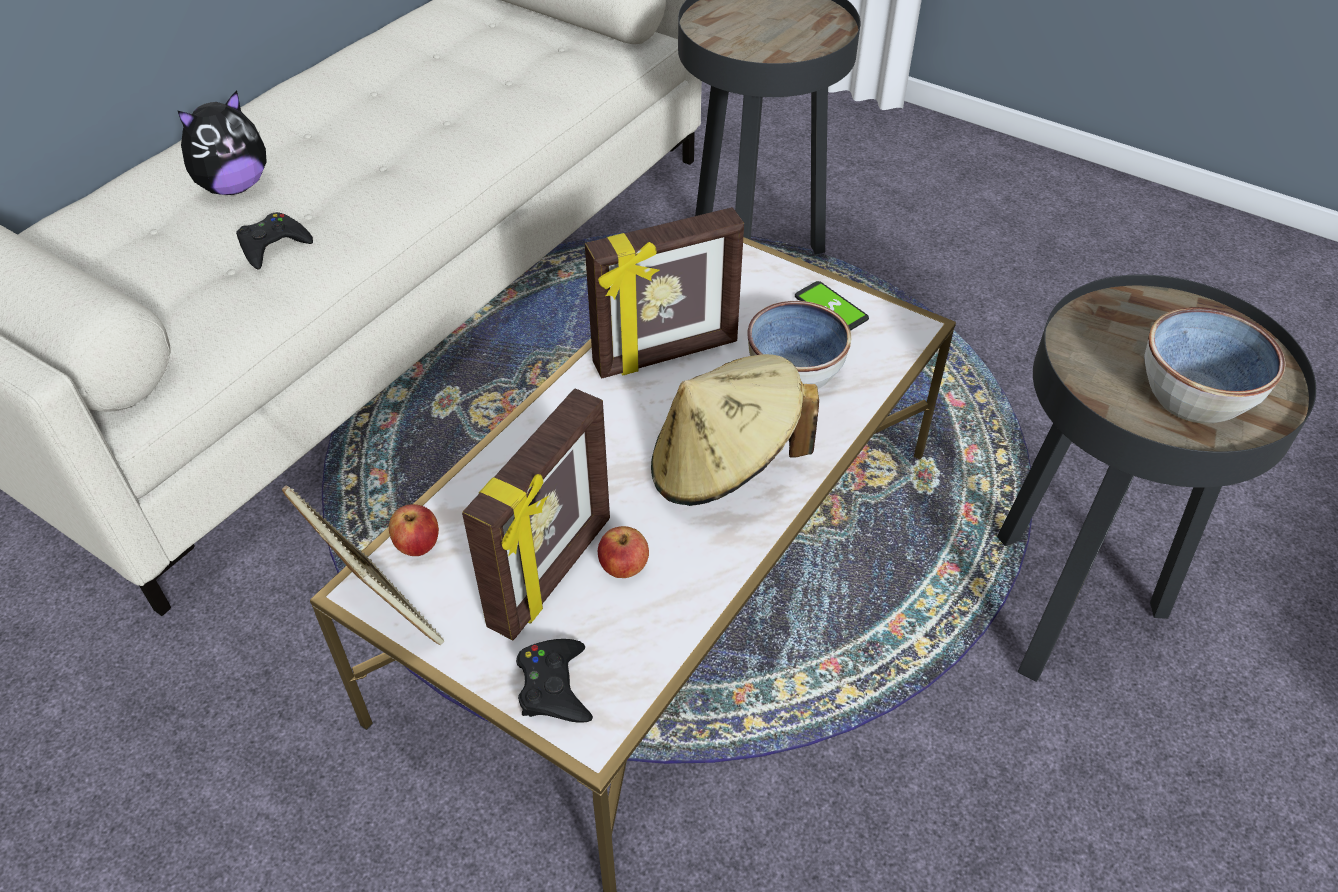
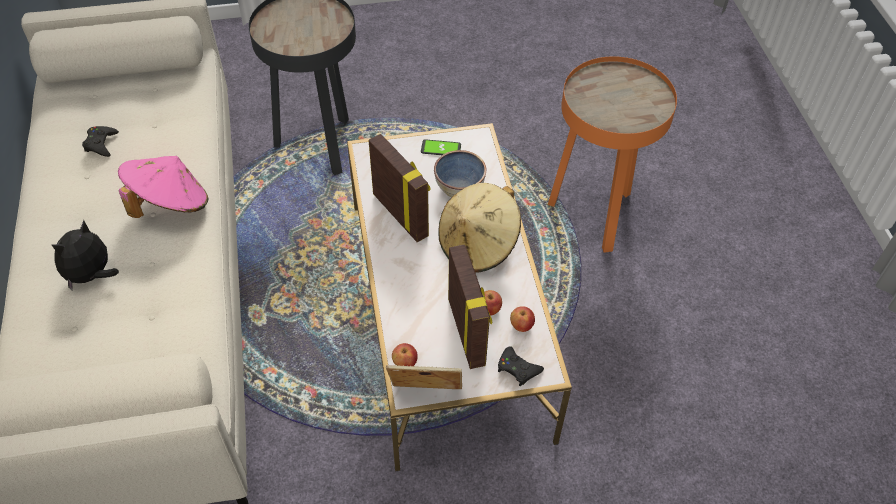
camera: 45 degrees left, 5 degrees up
plush toy [178,90,267,195] -> plush toy turned 150 degrees counterclockwise [52,220,119,291]
black game controller [236,212,313,269] -> black game controller moved to [82,126,119,157]
picture frame [585,207,744,378] -> picture frame turned 60 degrees counterclockwise [369,134,430,242]
black side table [997,274,1316,682] -> orange side table [548,56,677,253]
bowl [1144,307,1286,424] -> none
none -> pink hat [118,156,208,218]
none -> apple [510,306,535,332]

